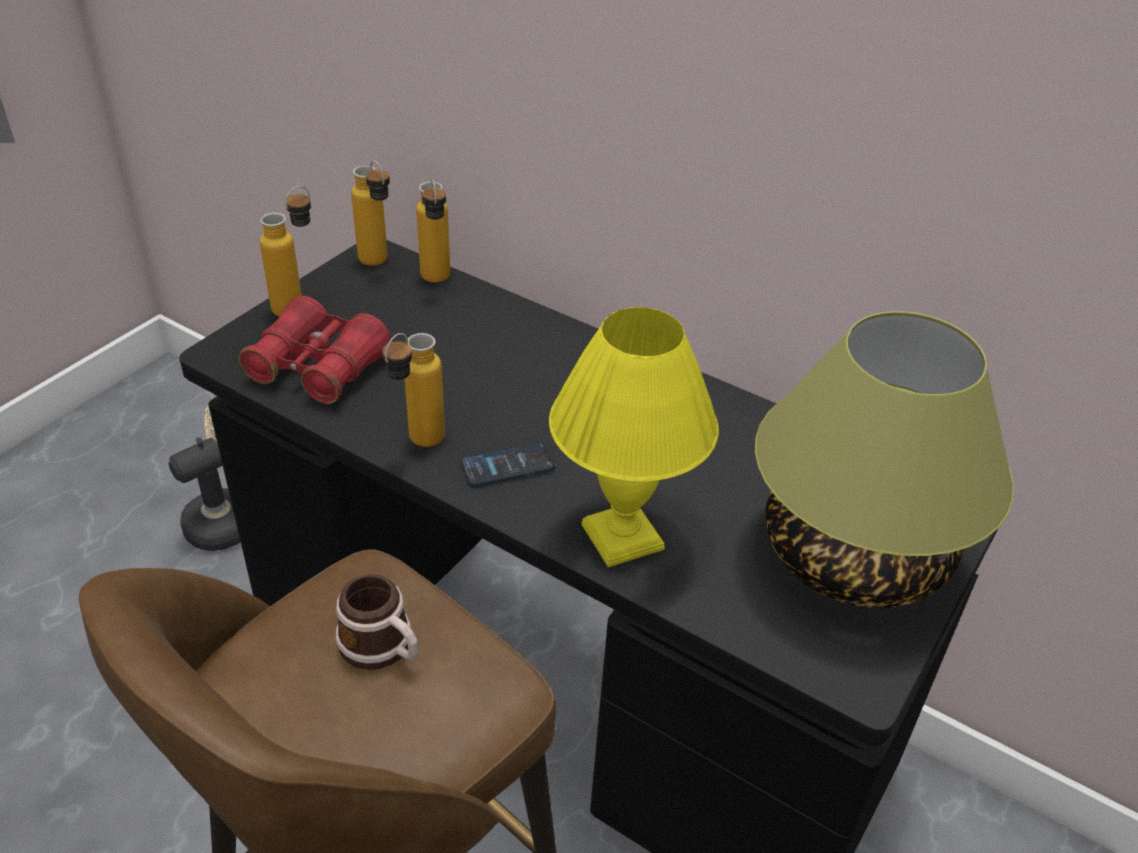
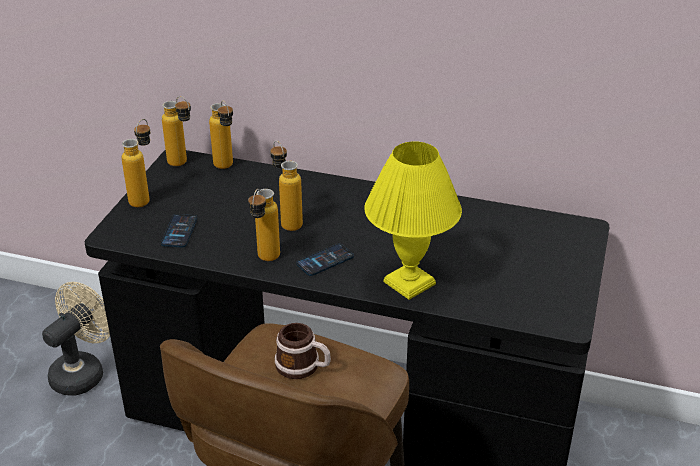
camera: 15 degrees left, 5 degrees down
red binoculars [239,296,391,404] -> phone [161,214,197,248]
table lamp [755,311,1014,608] -> none
none -> bottle [270,141,303,231]

